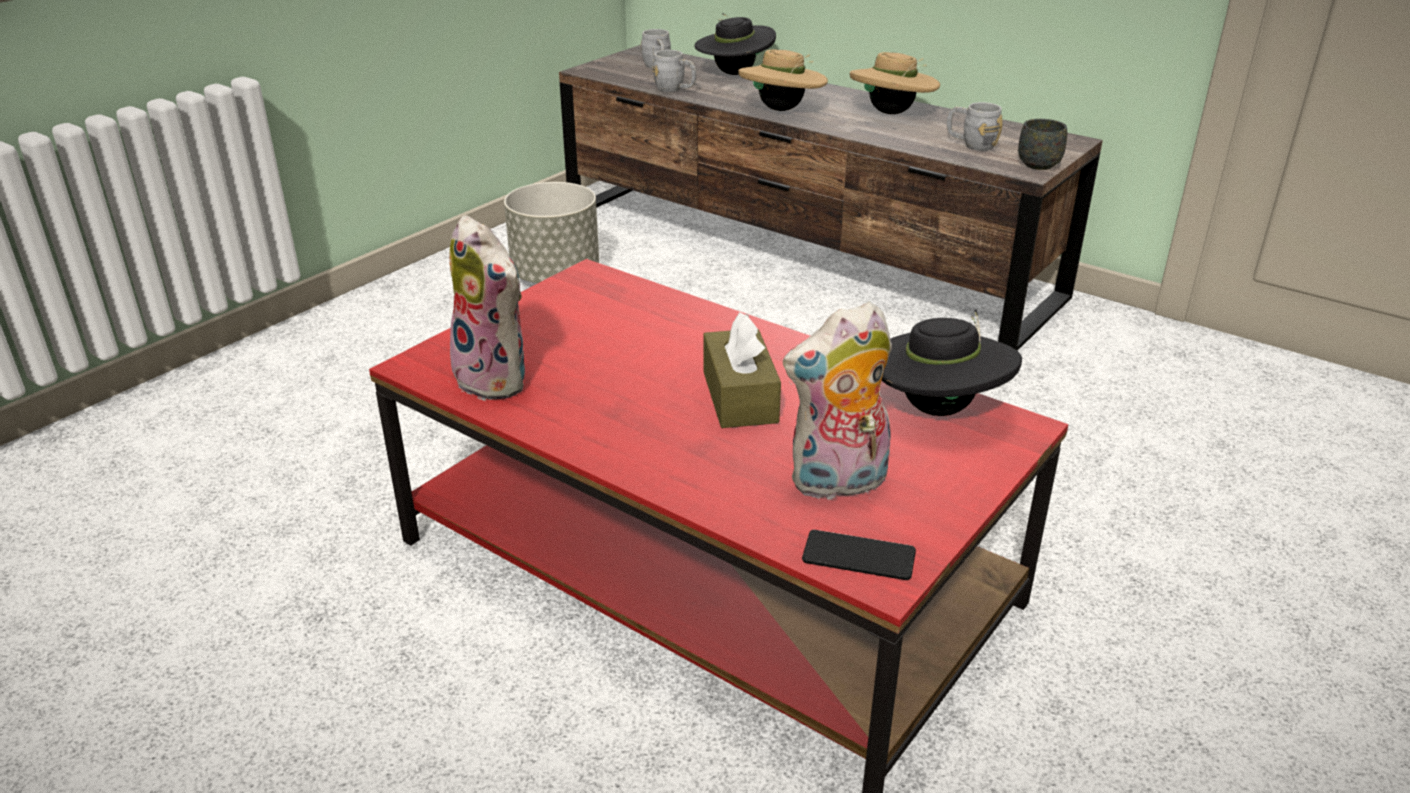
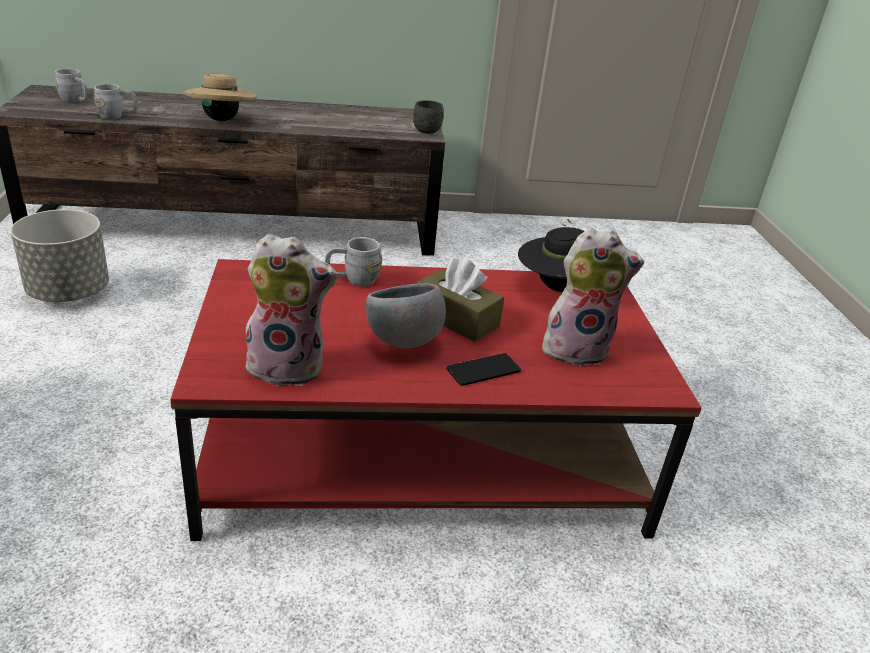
camera: 45 degrees left, 0 degrees up
black hat [694,14,776,75] -> none
plush toy [783,301,892,501] -> plush toy turned 120 degrees counterclockwise [542,228,644,366]
phone [802,530,916,580] -> phone moved to [446,353,521,386]
beige hat [850,52,940,114] -> none
grey mug [947,102,1003,151] -> grey mug moved to [325,237,382,287]
none -> grey bowl [366,283,446,349]

